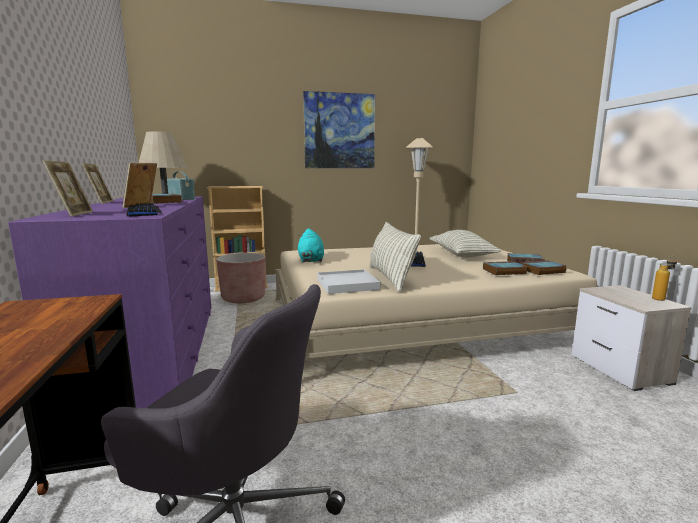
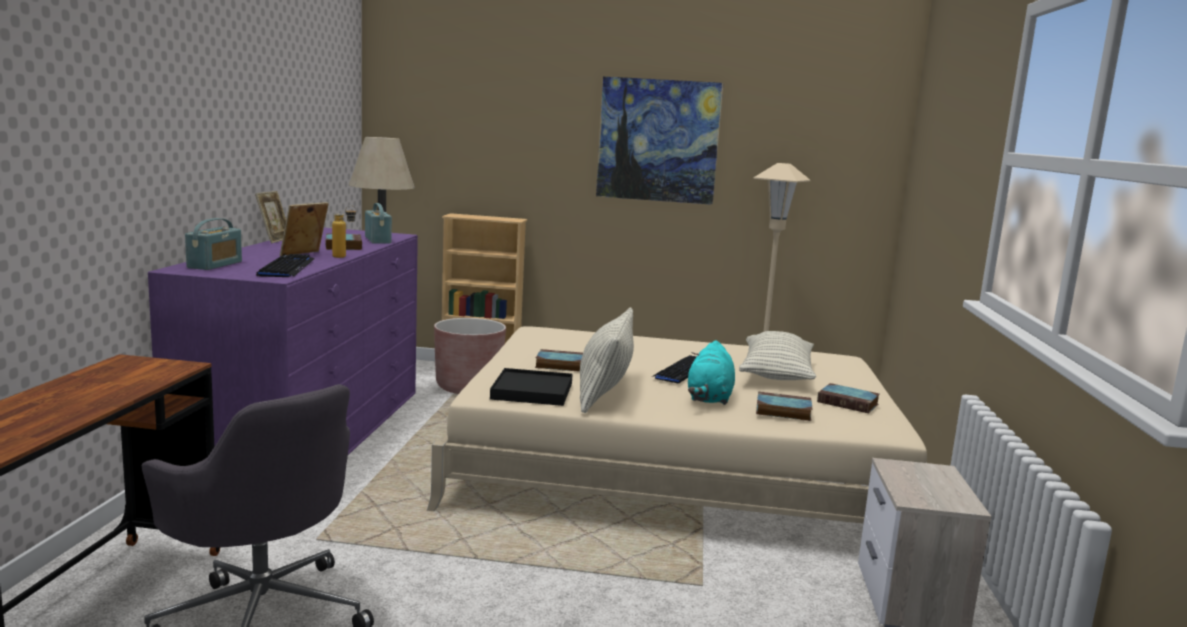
camera: 20 degrees right, 0 degrees up
picture frame [42,160,93,217] -> radio [185,218,242,270]
turquoise plush toy [298,229,324,262] -> turquoise plush toy moved to [688,340,735,405]
white tray [317,269,381,294] -> black tray [490,368,573,406]
book [521,260,567,275] -> book moved to [535,349,583,372]
bottle [652,256,677,301] -> bottle moved to [332,205,357,258]

